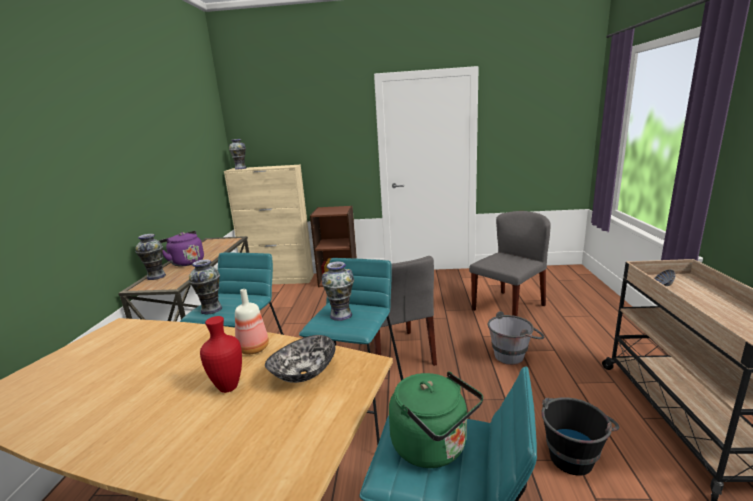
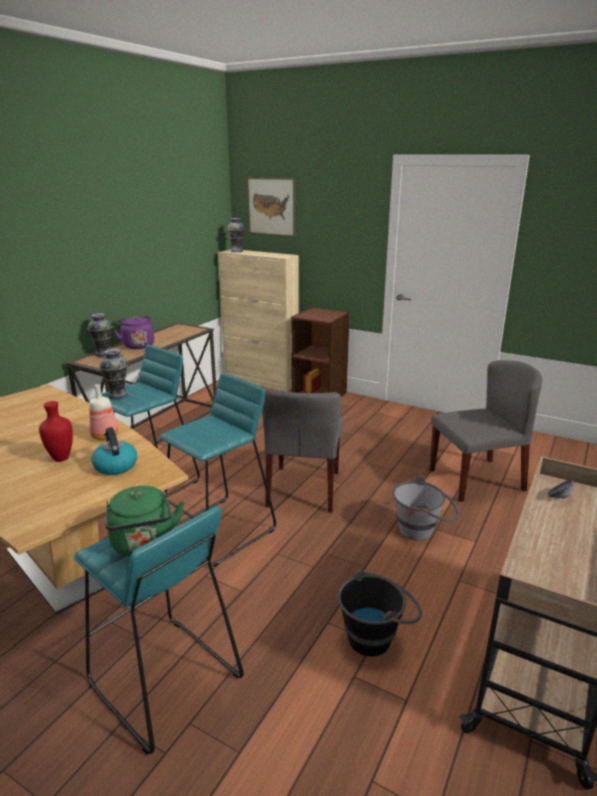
camera: 25 degrees right, 5 degrees up
bowl [265,335,335,383] -> kettle [92,427,137,475]
vase [322,262,354,321] -> none
none -> picture [247,177,295,237]

